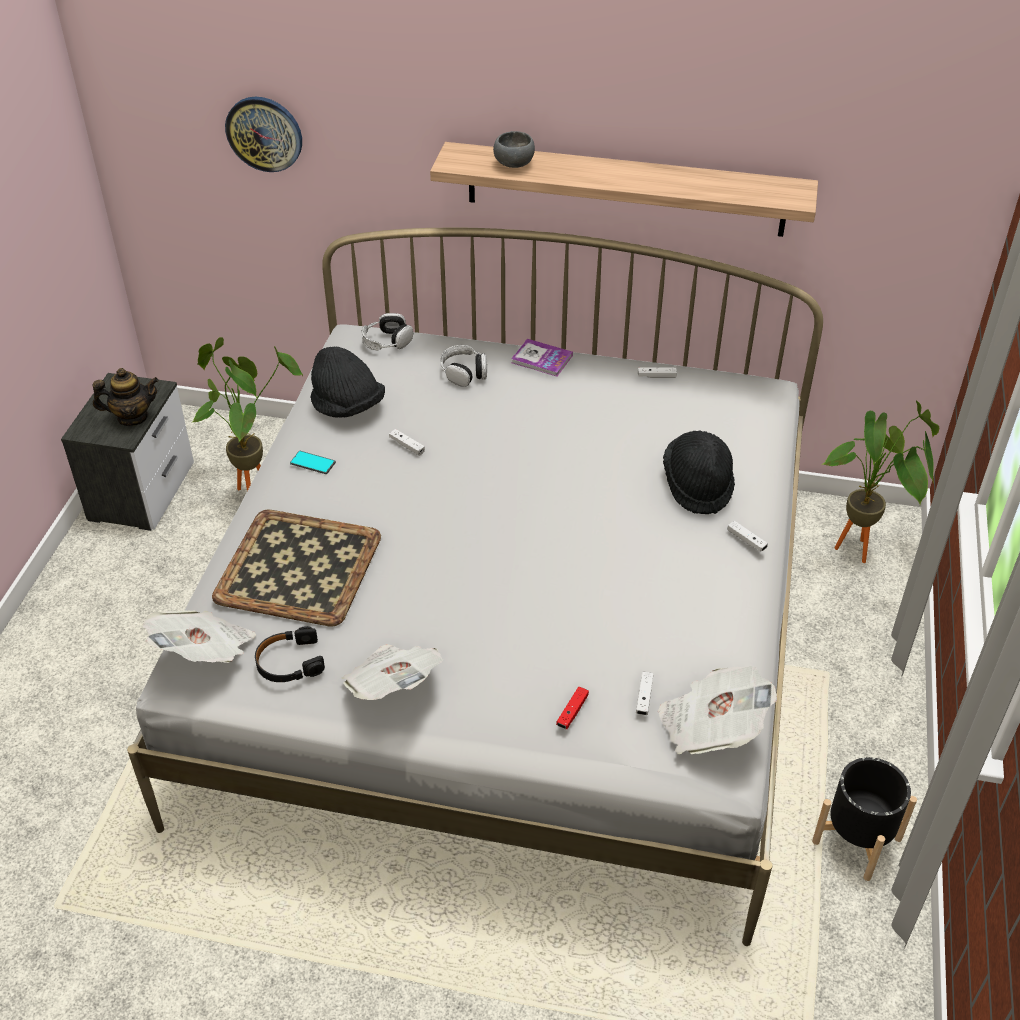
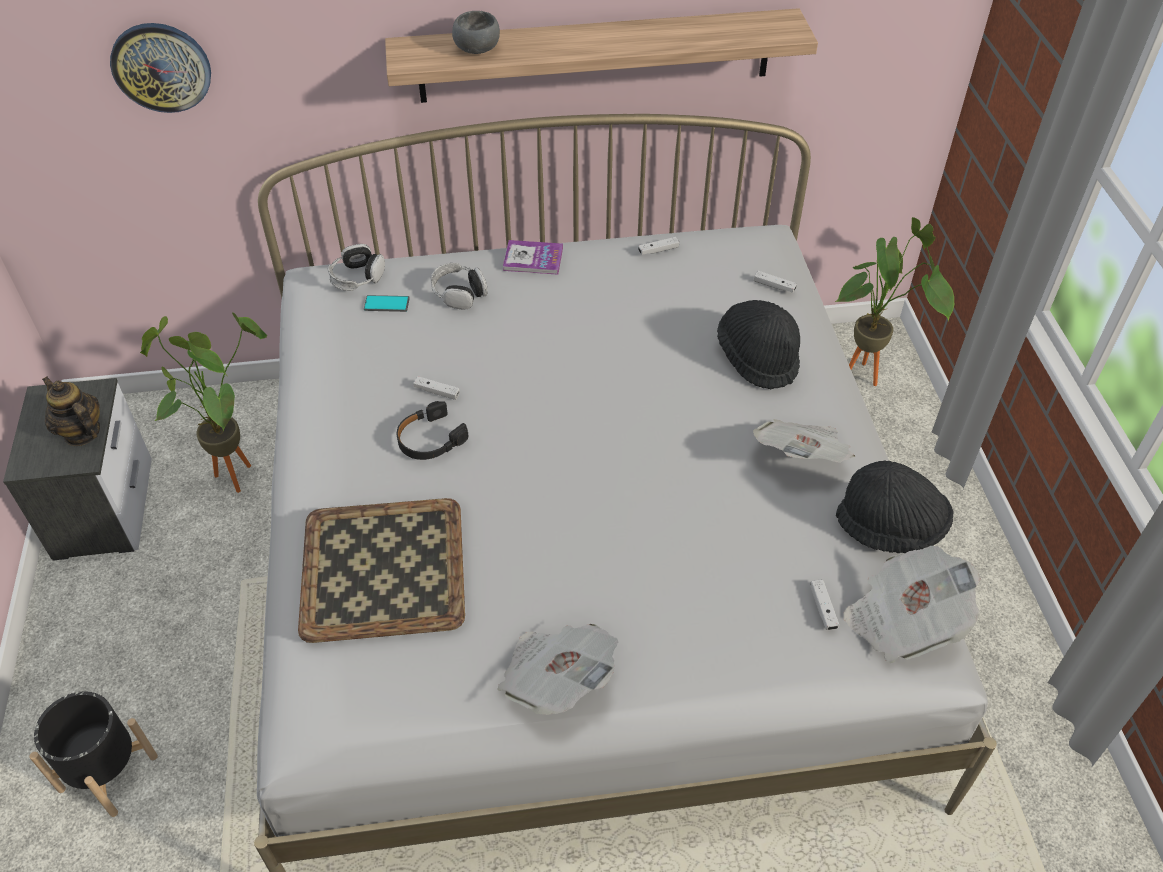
camera: 20 degrees left, 5 degrees up
teapot [93,368,159,426] -> teapot turned 105 degrees counterclockwise [42,376,100,446]
newspaper [142,611,256,663] -> newspaper moved to [753,419,855,462]
black headphones [255,626,325,682] -> black headphones moved to [397,401,469,460]
phone [290,451,336,474] -> phone moved to [364,295,410,312]
black hat [310,347,385,418] -> black hat moved to [836,461,953,553]
red game controller [556,687,589,729] -> none
white game controller [727,521,768,552] -> white game controller moved to [754,271,797,293]
black planter [812,757,917,881] -> black planter moved to [29,692,158,817]

